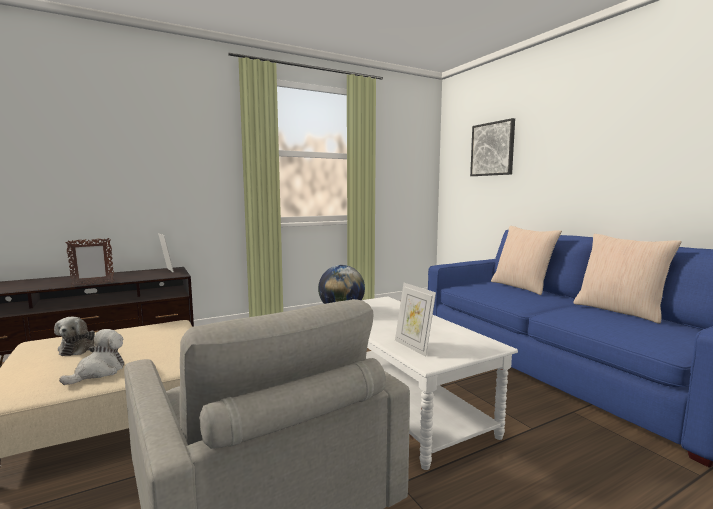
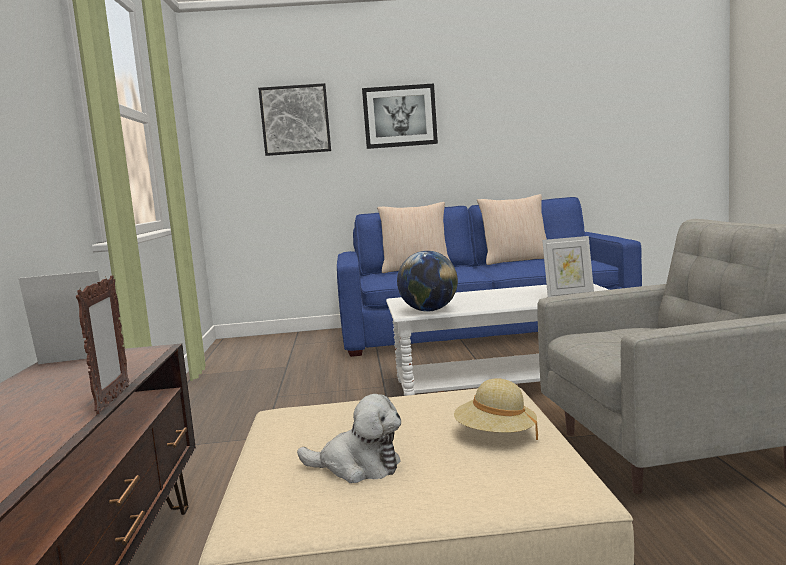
camera: 65 degrees left, 0 degrees up
plush toy [59,329,124,385] -> beige hat [454,378,538,440]
none -> picture [362,83,438,149]

